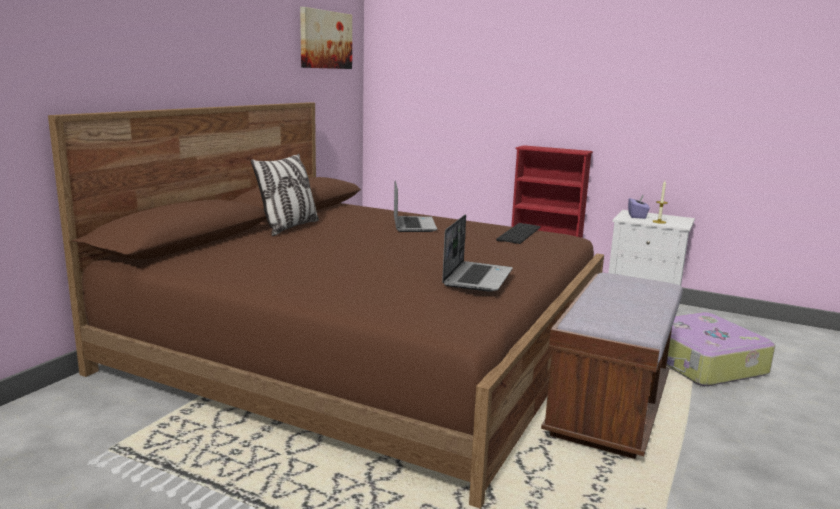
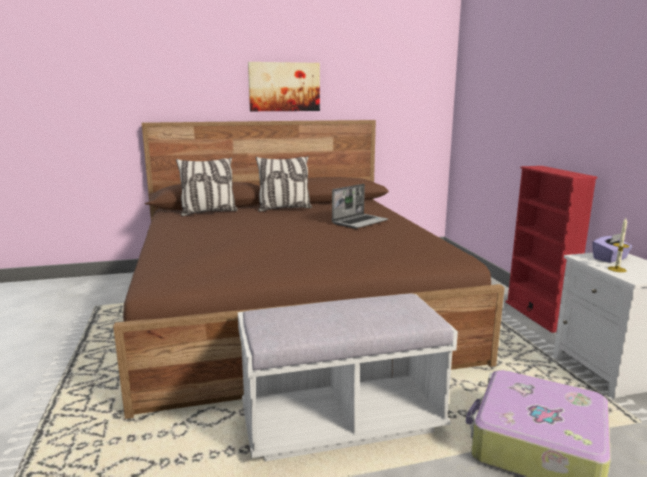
camera: 50 degrees right, 0 degrees up
picture [300,7,352,69] -> picture moved to [248,62,320,111]
laptop [442,214,513,292] -> none
keyboard [496,223,541,244] -> none
brown bench [541,273,683,459] -> white bench [238,293,458,461]
none -> pillow [176,158,238,216]

